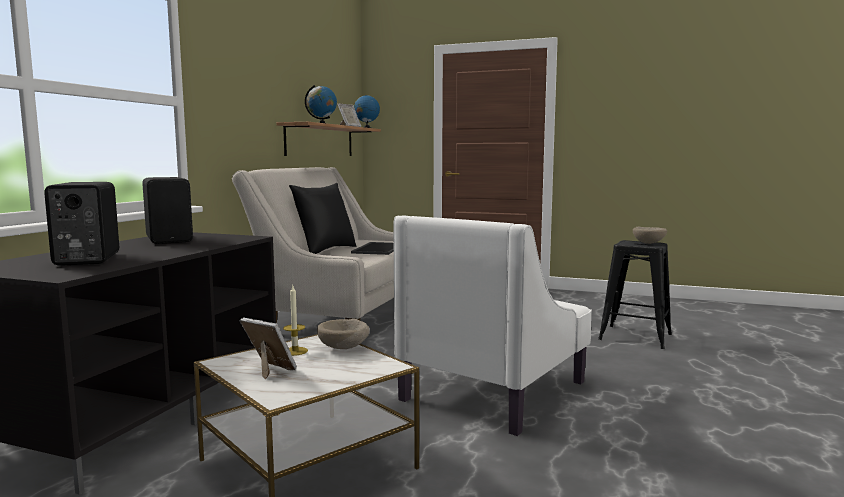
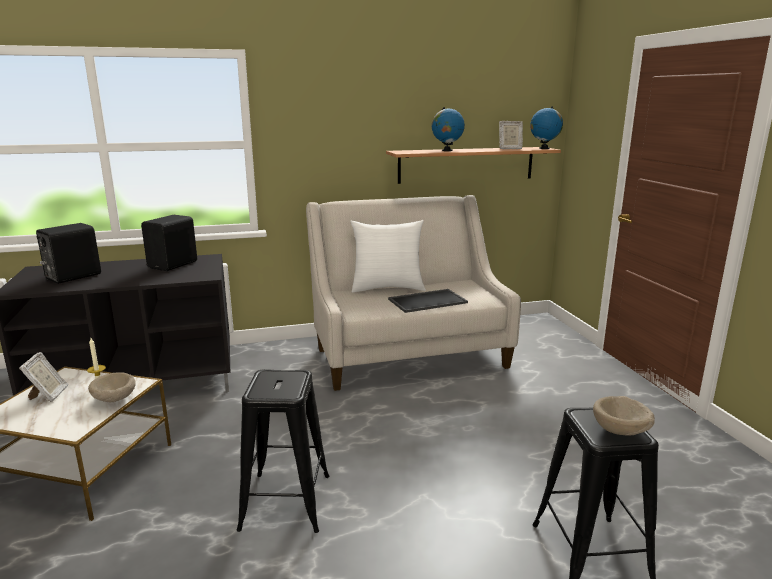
camera: 55 degrees right, 10 degrees up
black pillow [289,183,356,254] -> white pillow [350,220,426,293]
white armchair [393,215,592,436] -> black stool [237,369,329,533]

